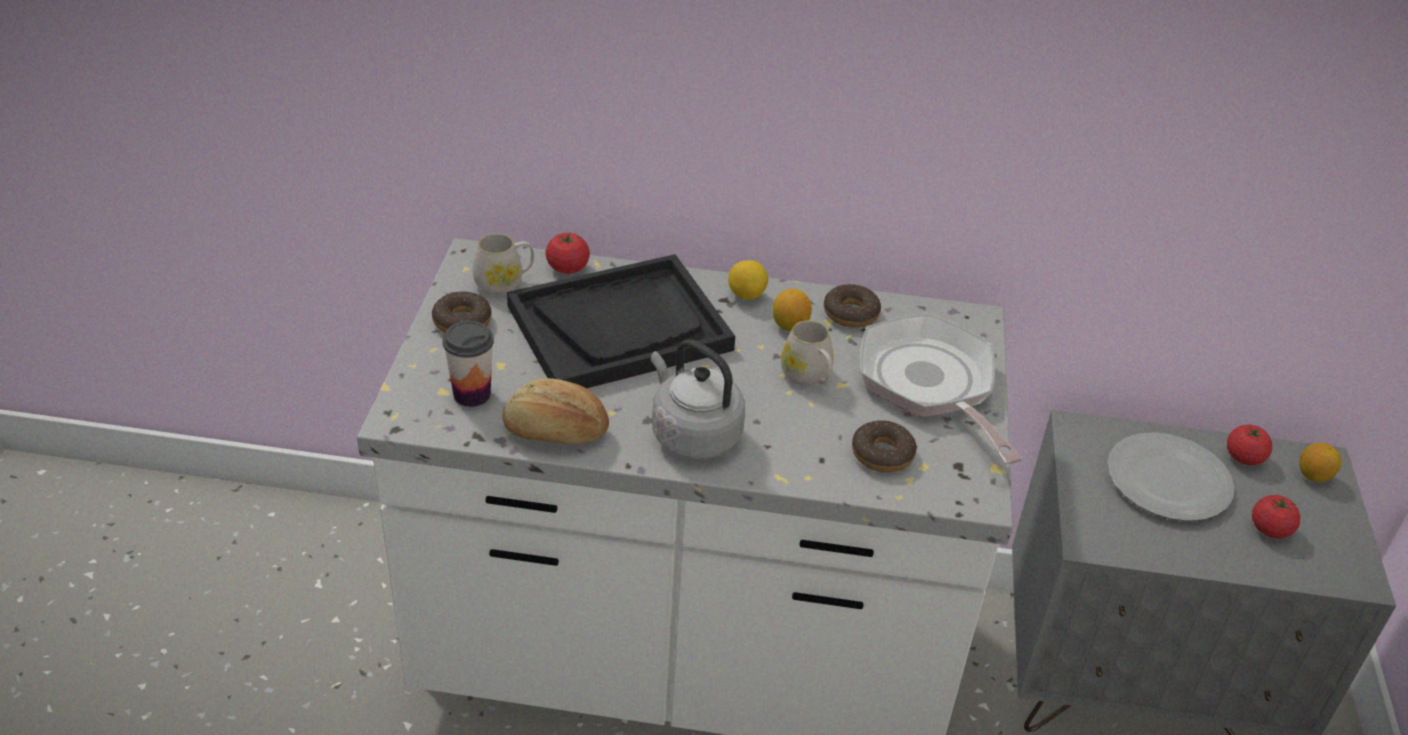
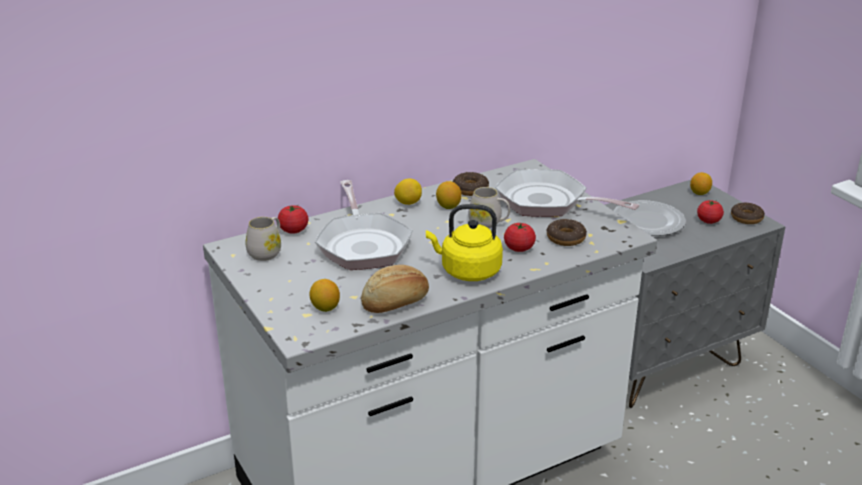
camera: 35 degrees left, 10 degrees down
donut [432,291,492,333] -> donut moved to [731,203,765,224]
cup [442,321,494,407] -> lemon [310,279,340,312]
black tray [507,254,735,388] -> frying pan [315,180,413,270]
grey kettle [650,339,745,459] -> yellow kettle [426,204,503,281]
tomato [1227,425,1272,465] -> tomato moved to [504,222,536,252]

